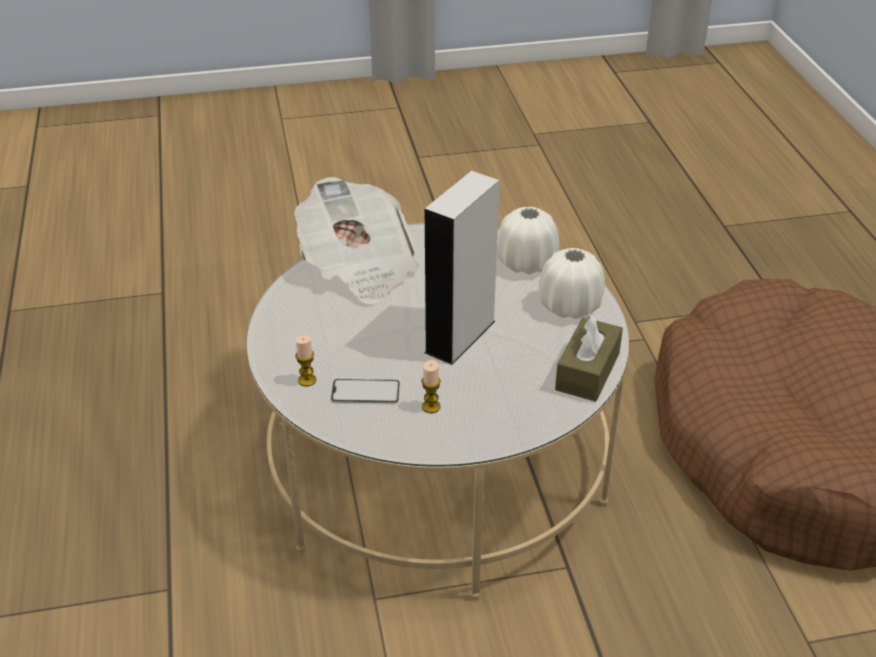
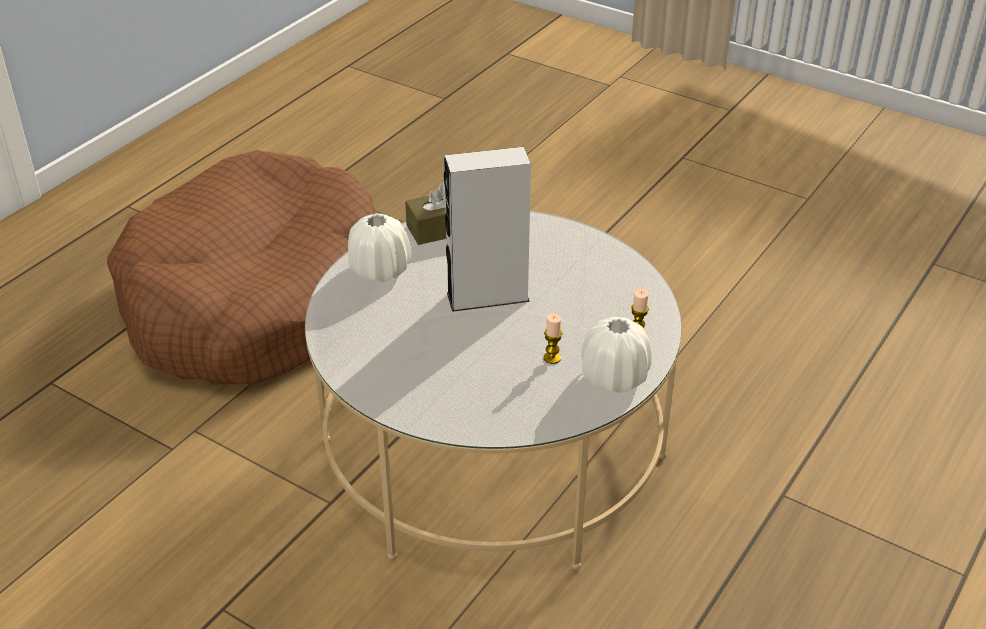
camera: 135 degrees left, 0 degrees up
newspaper [294,177,419,305] -> none
phone [331,379,400,404] -> none
candle [421,360,441,413] -> candle moved to [544,314,562,364]
white vase [497,207,559,274] -> white vase moved to [582,317,652,393]

